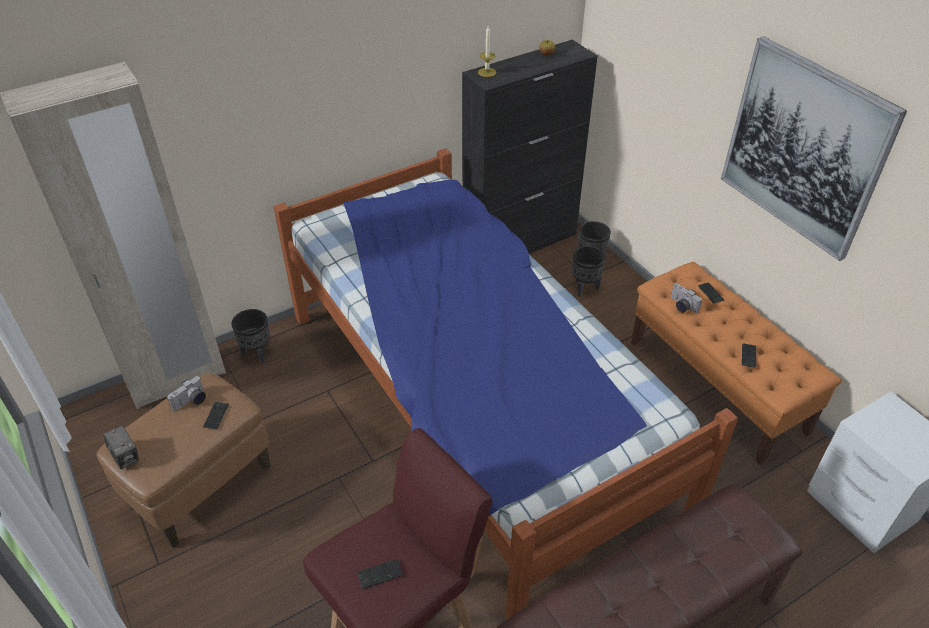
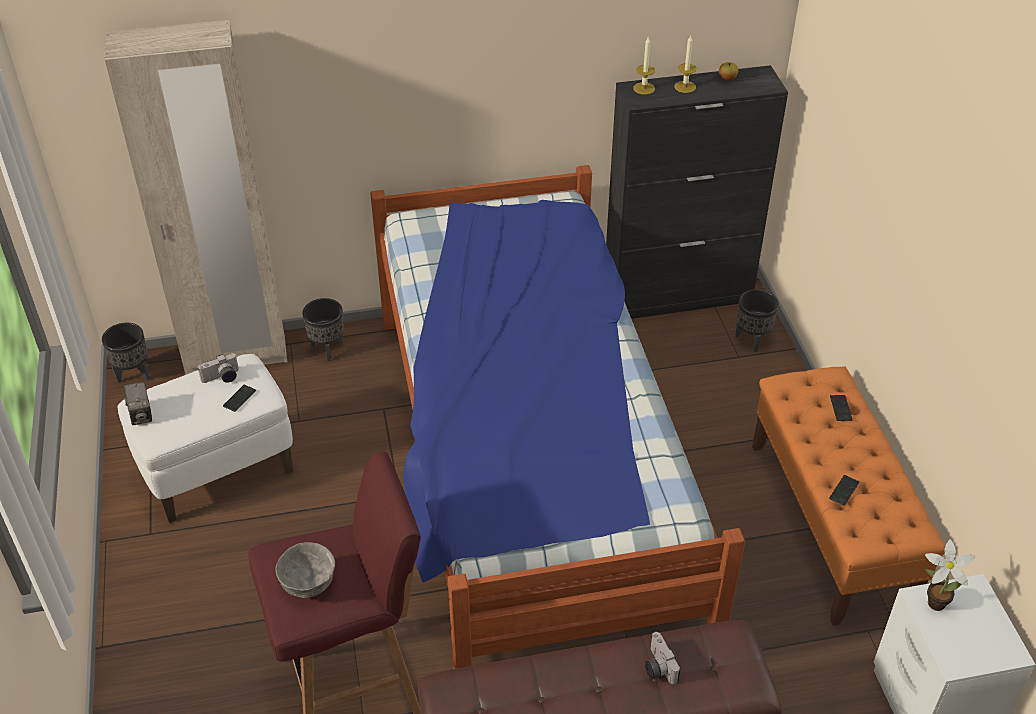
camera: 20 degrees right, 0 degrees up
brown ottoman [97,373,271,548] -> white ottoman [118,354,293,523]
phone [357,559,403,589] -> grey bowl [275,542,335,598]
black planter [572,246,606,297] -> black planter moved to [102,322,149,383]
camera [671,283,702,313] -> camera moved to [645,632,681,684]
picture [721,36,907,261] -> none
none -> candle [674,36,697,93]
none -> potted plant [925,539,975,611]

